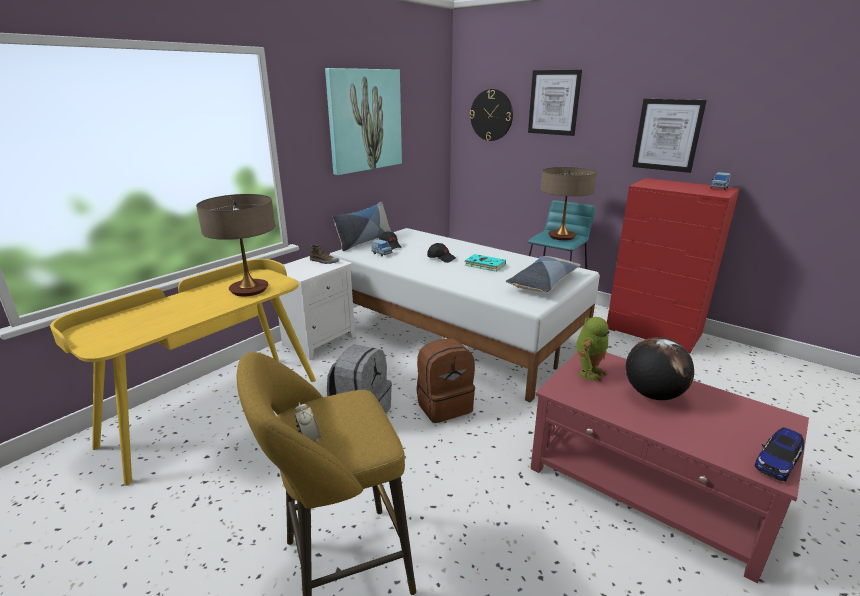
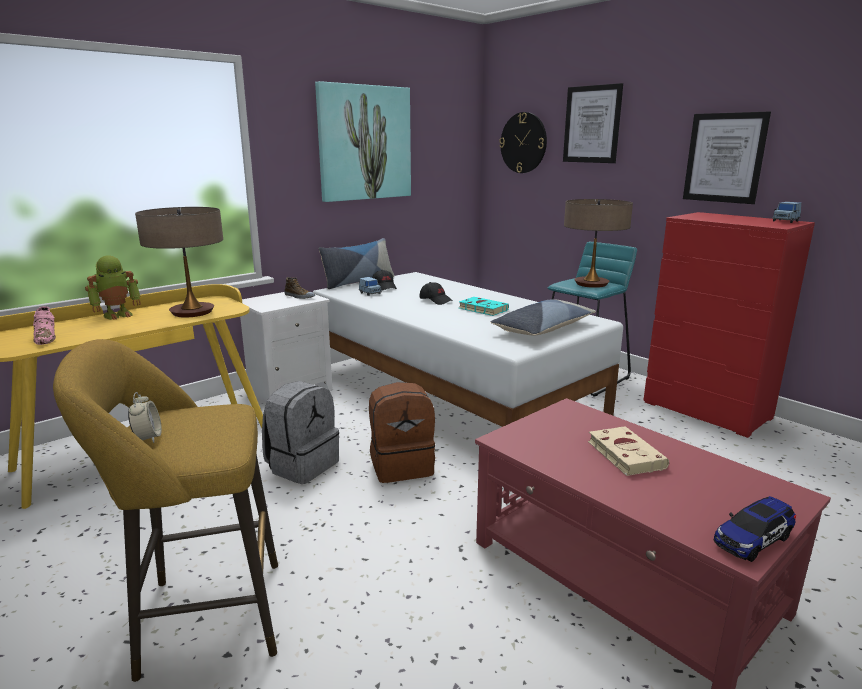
camera: 10 degrees right, 5 degrees down
toy robot [576,317,610,382] -> toy robot moved to [85,255,141,320]
globe [625,337,694,400] -> beige book [588,426,669,476]
none -> pink shoe [33,306,56,345]

